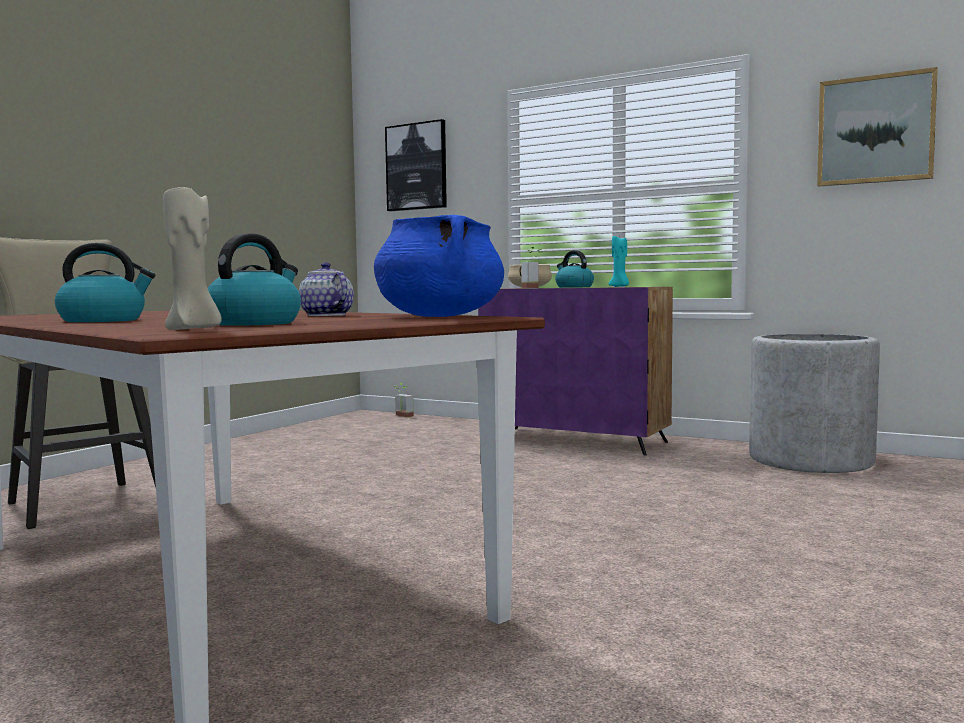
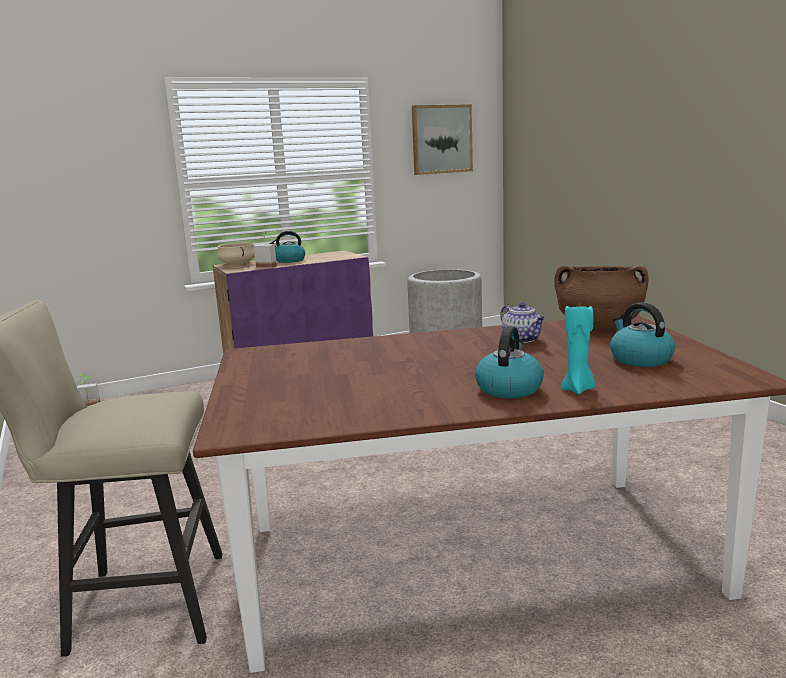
camera: 55 degrees left, 10 degrees up
beige candle [163,187,222,330] -> none
teapot [299,262,354,316] -> teapot turned 120 degrees counterclockwise [500,302,545,343]
blue cooking pot [374,215,504,317] -> brown cooking pot [555,265,649,328]
picture [385,119,447,211] -> none
turquoise candle [609,236,629,287] -> turquoise candle moved to [561,303,595,394]

